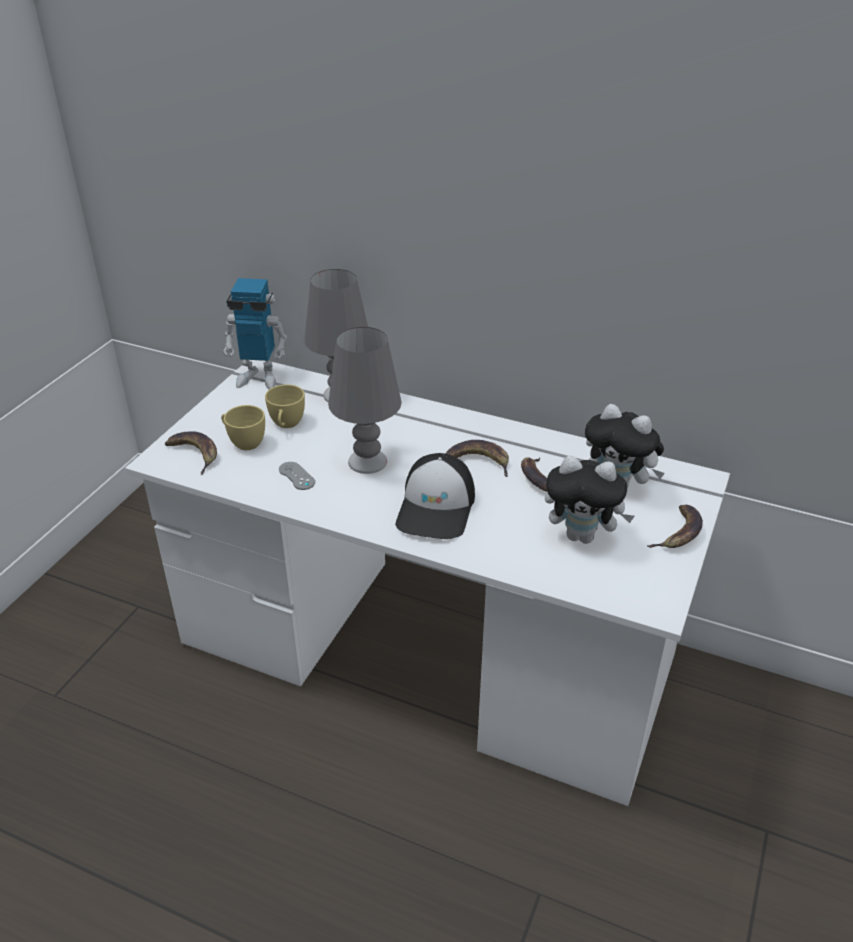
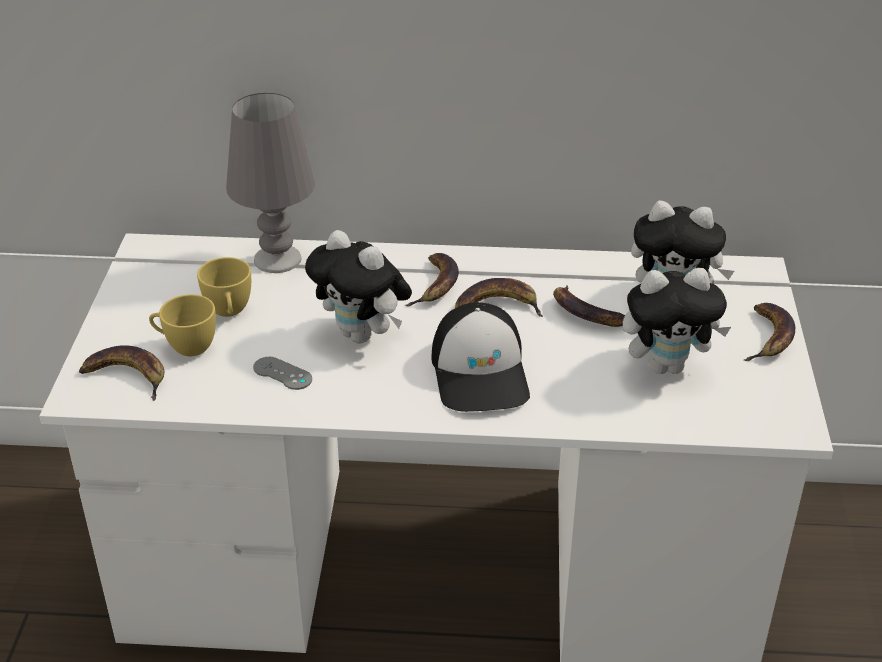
camera: 20 degrees left, 0 degrees up
toy robot [223,278,287,389] -> none
grey table lamp [328,327,402,474] -> plush toy [305,230,412,343]
none -> banana [405,253,459,307]

